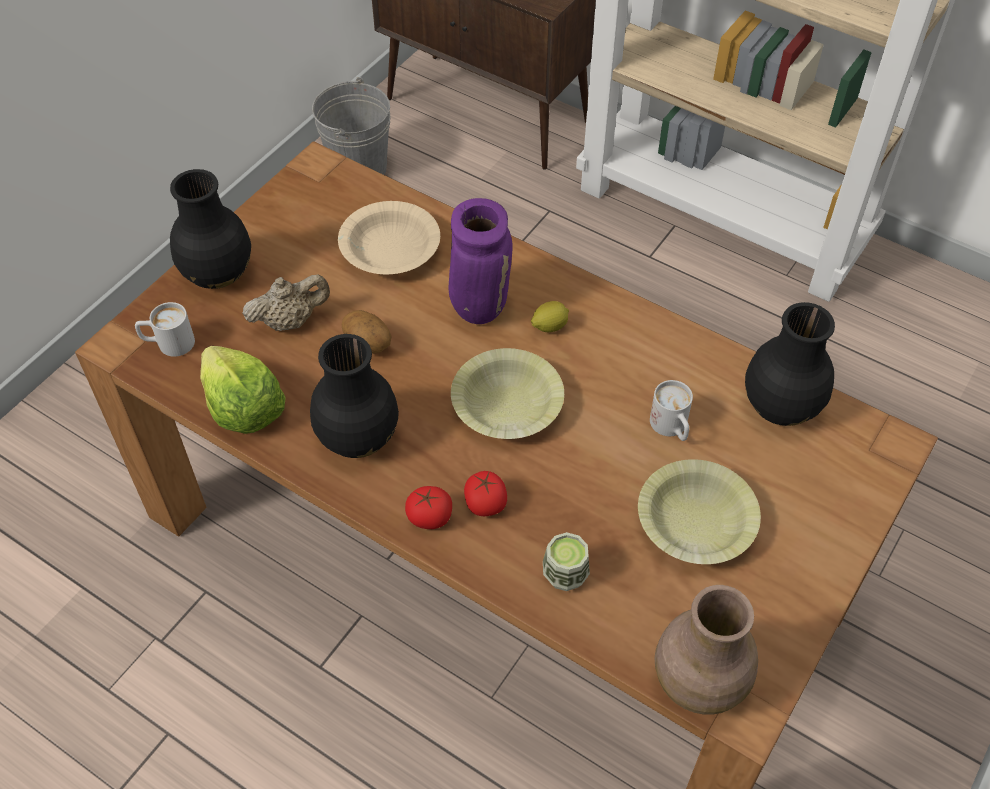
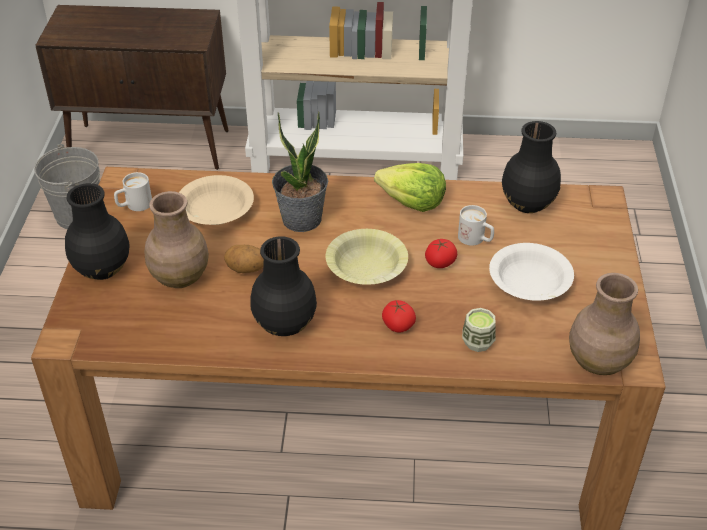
camera: 30 degrees left, 10 degrees down
white mug [135,302,195,357] -> white mug moved to [114,172,152,211]
lettuce [200,346,286,434] -> lettuce moved to [374,163,446,212]
beige teapot [242,274,330,331] -> brown vase [145,191,209,288]
tomato [405,486,452,529] -> tomato moved to [425,239,457,268]
purple vase [449,198,513,324] -> potted plant [272,112,328,232]
lemon [531,301,569,332] -> none
yellow bowl [638,459,761,564] -> white bowl [489,243,574,301]

